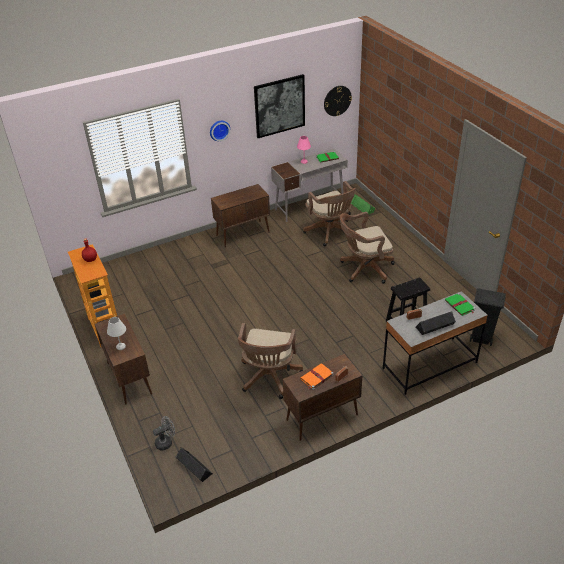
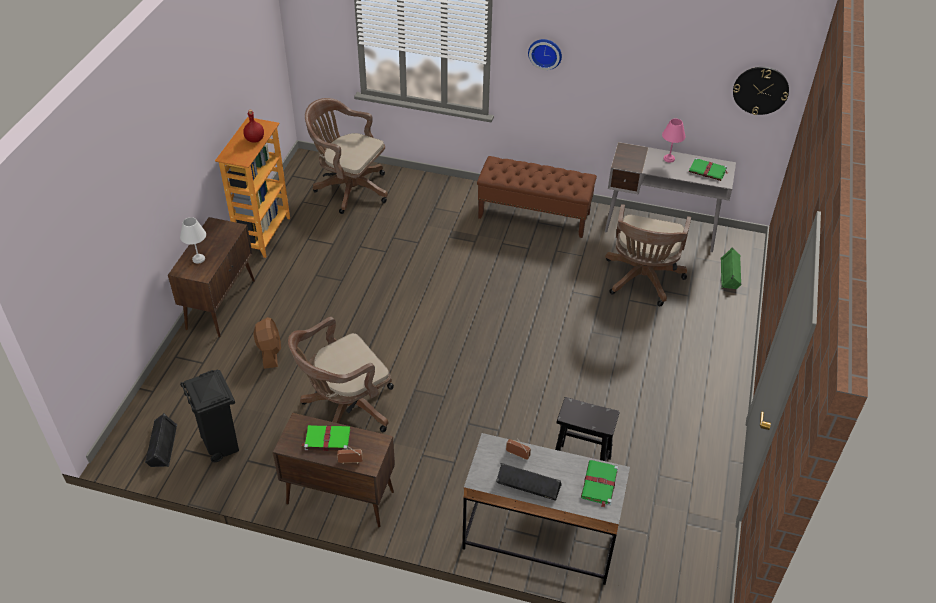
camera: 40 degrees right, 5 degrees up
grey fan [153,416,175,450] -> none
brown cabinet [211,184,270,247] -> brown bench [477,156,597,238]
picture [254,74,305,138] -> none
orange book [300,363,334,390] -> green book [302,425,350,451]
brown office chair [340,212,395,284] -> brown office chair moved to [305,98,388,214]
black trash can [470,288,506,346] -> black trash can moved to [180,370,239,462]
none -> brown fan [254,317,281,369]

